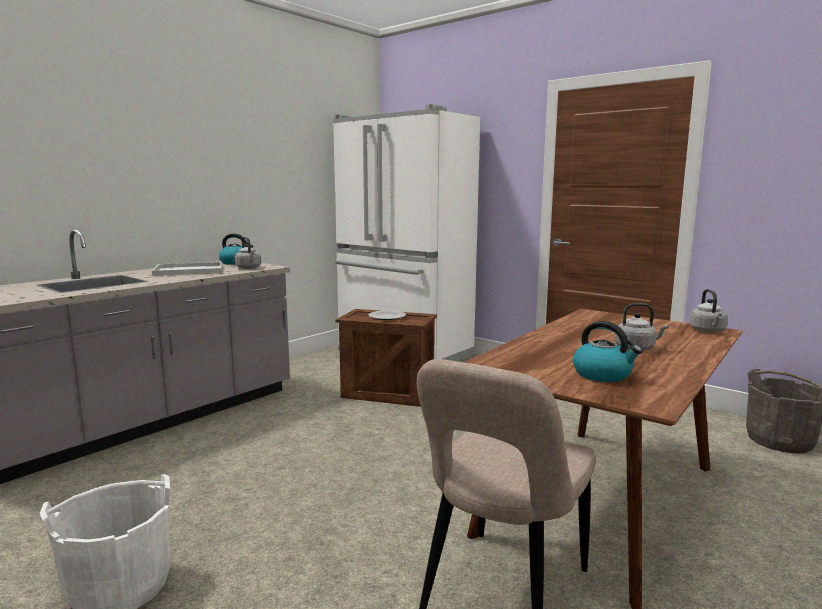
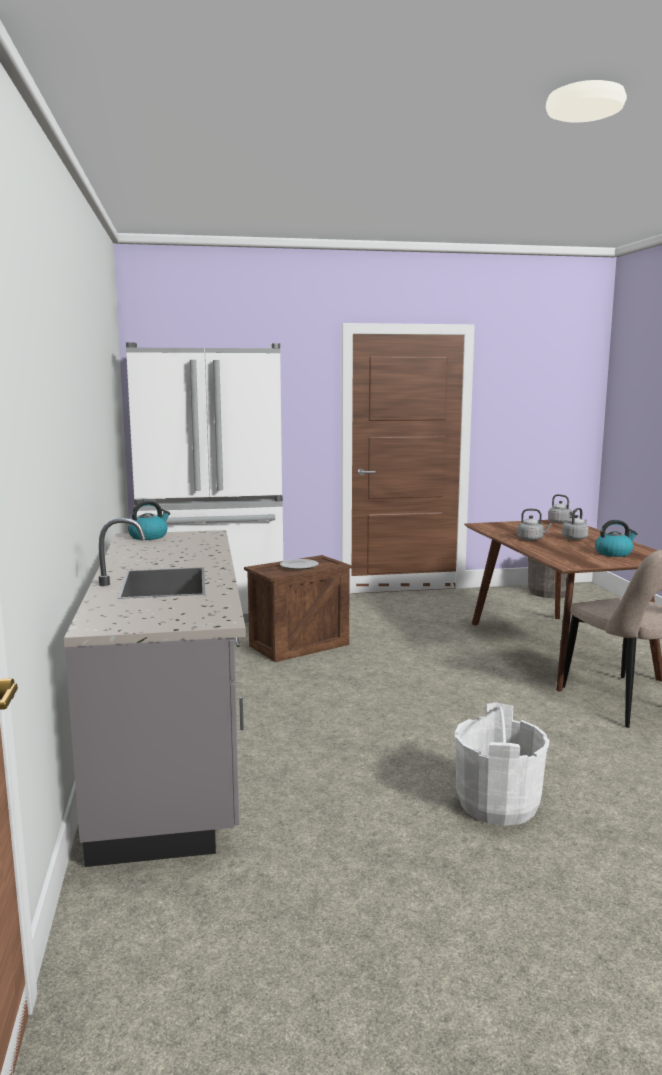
camera: 50 degrees left, 0 degrees up
white tray [152,262,222,276] -> none
grey kettle [235,237,261,269] -> grey kettle moved to [517,509,552,541]

